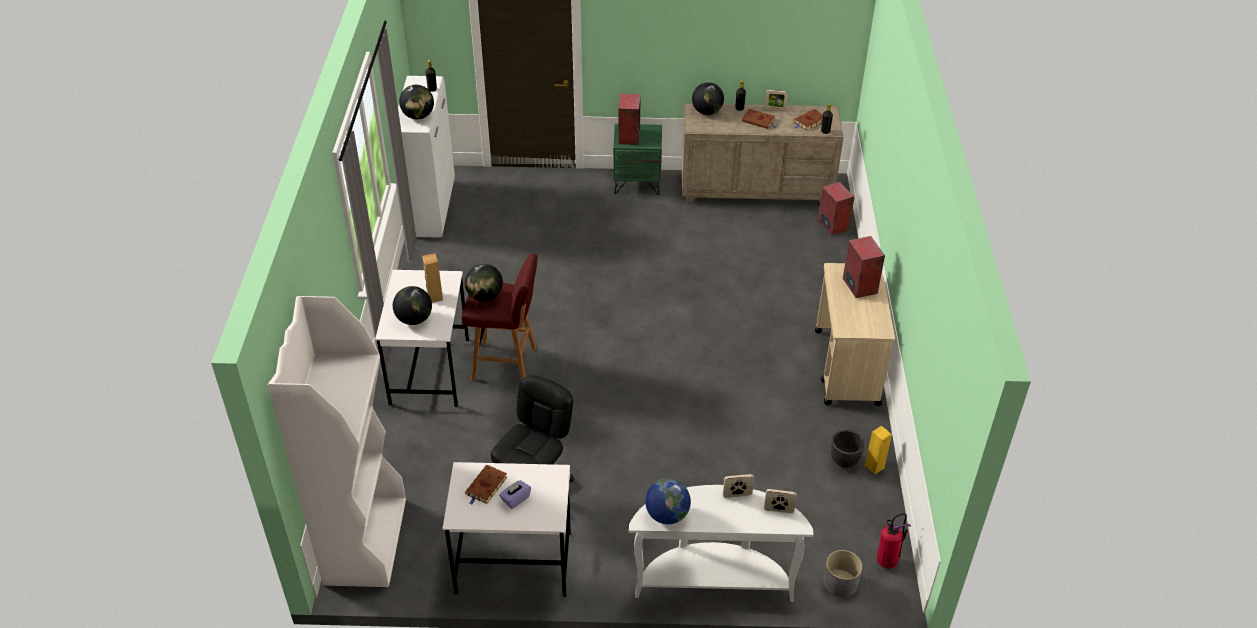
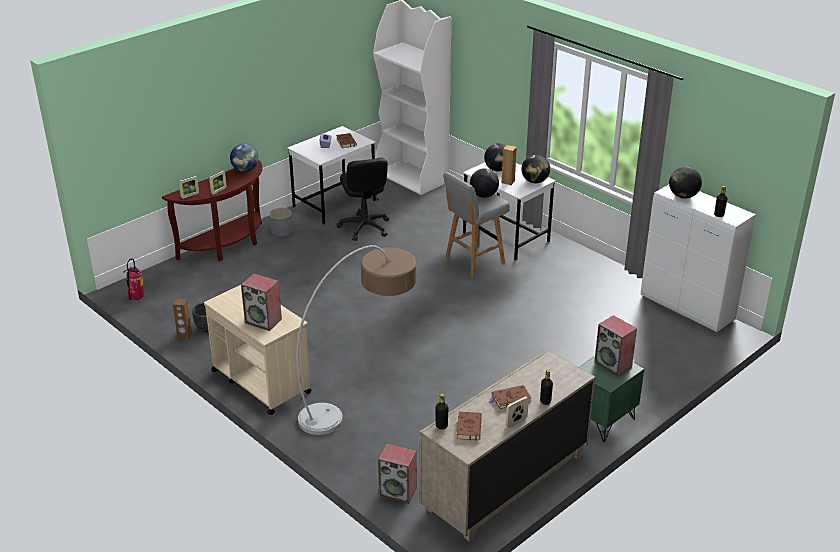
camera: 135 degrees right, 10 degrees down
red stool [462,254,538,381] -> grey stool [443,172,510,279]
white console table [629,485,814,602] -> brown console table [162,160,263,261]
globe [692,82,724,115] -> globe moved to [521,155,550,183]
grey planter [824,550,862,597] -> grey planter moved to [269,208,293,236]
yellow speaker [865,425,892,474] -> brown speaker [173,298,192,340]
none -> floor lamp [296,245,416,435]

